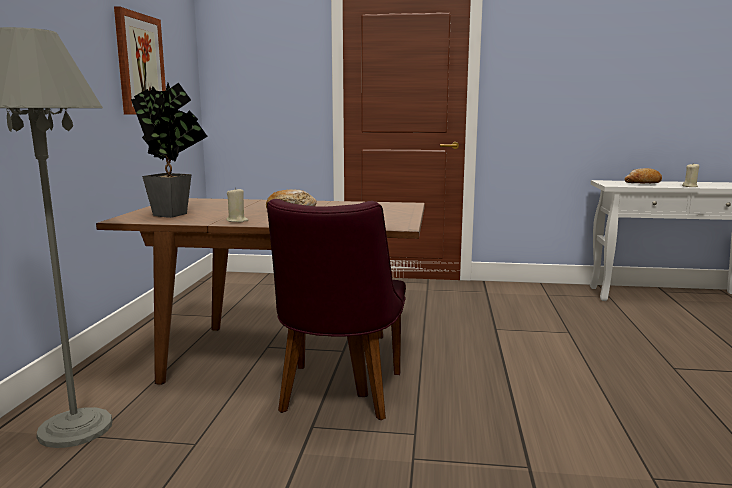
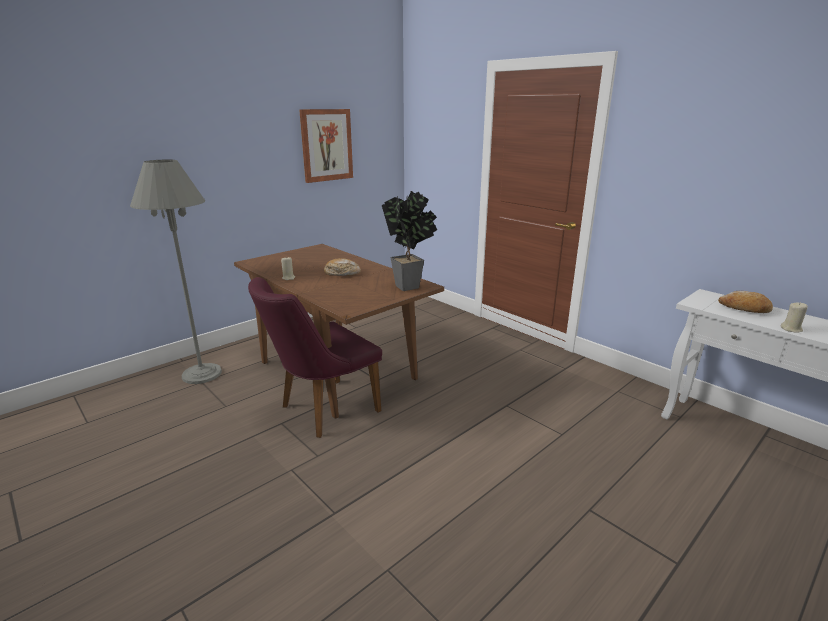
camera: 40 degrees right, 10 degrees up
potted plant [131,83,208,218] -> potted plant moved to [382,191,437,291]

